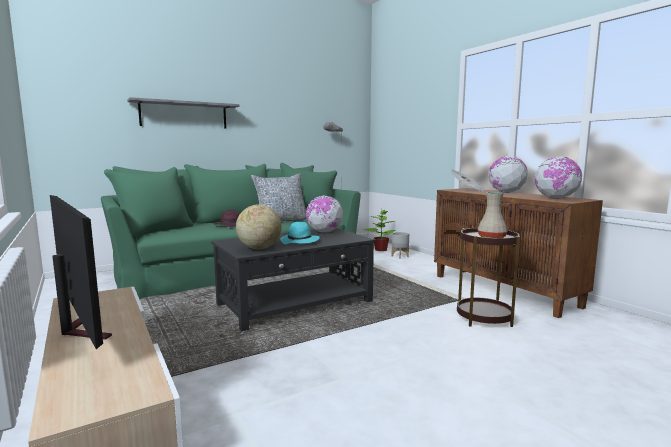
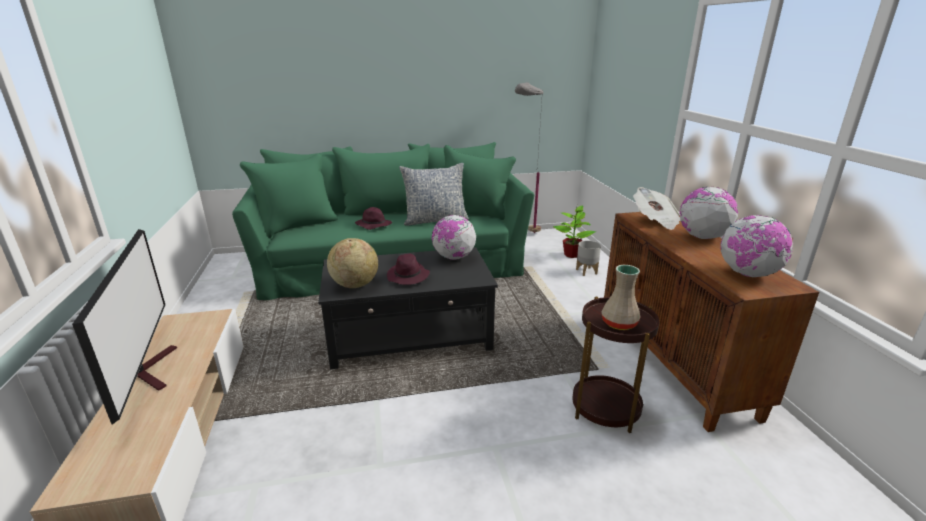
camera: 20 degrees right, 15 degrees up
grey shelf [127,97,240,129] -> none
turquoise hat [280,222,320,244] -> purple hat [387,254,430,285]

